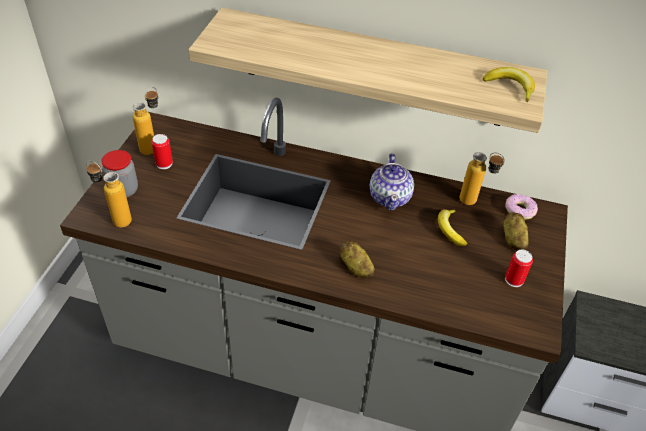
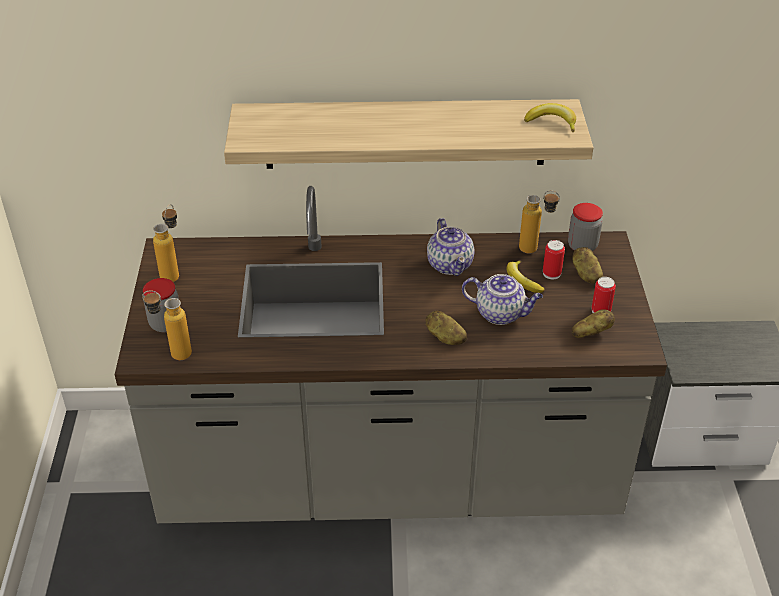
camera: 15 degrees left, 5 degrees down
can [152,134,173,169] -> can moved to [543,240,565,279]
donut [505,194,538,220] -> jar [568,203,603,251]
none -> teapot [462,274,543,325]
none -> potato [572,309,615,338]

